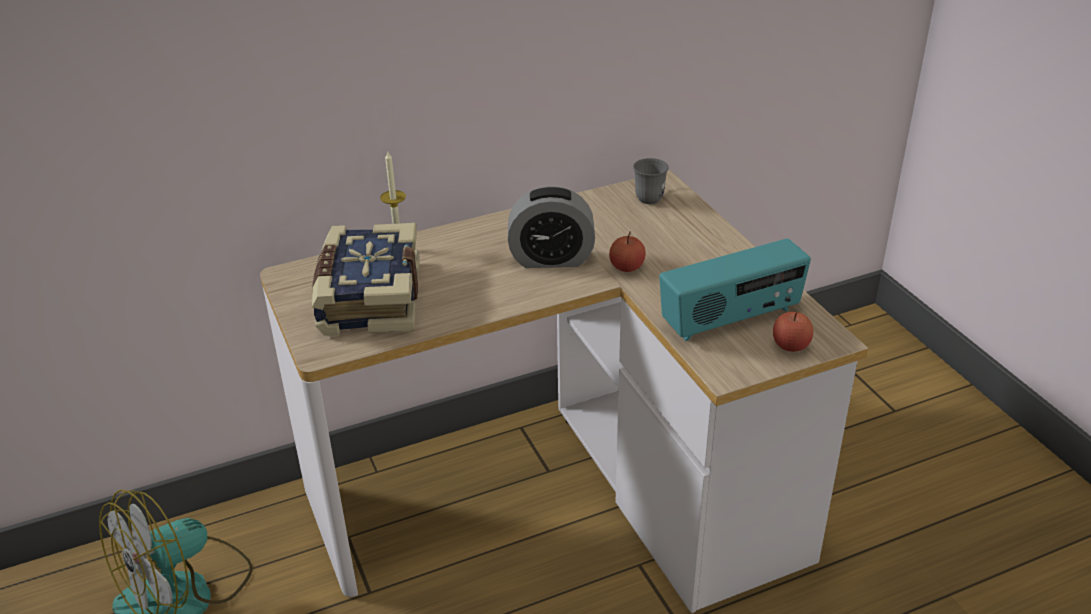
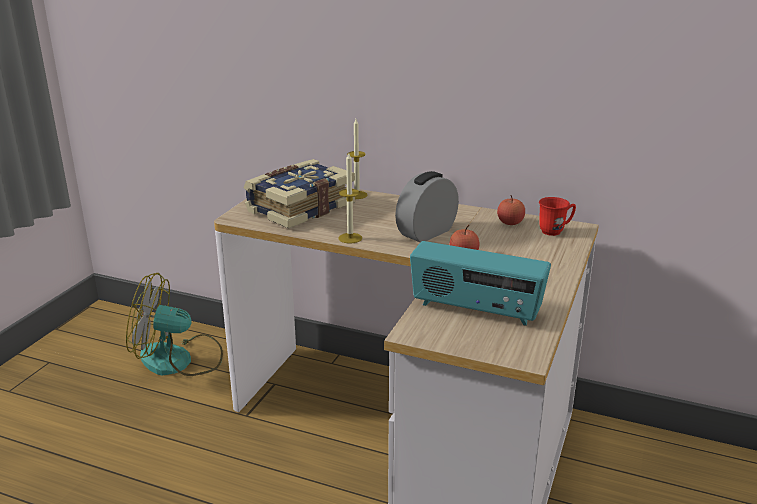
camera: 45 degrees right, 10 degrees down
alarm clock [508,186,595,268] -> alarm clock turned 90 degrees clockwise [395,171,459,242]
grey mug [633,158,668,204] -> red mug [539,197,576,236]
apple [773,312,813,352] -> apple moved to [497,195,525,225]
none -> candle [338,153,362,244]

